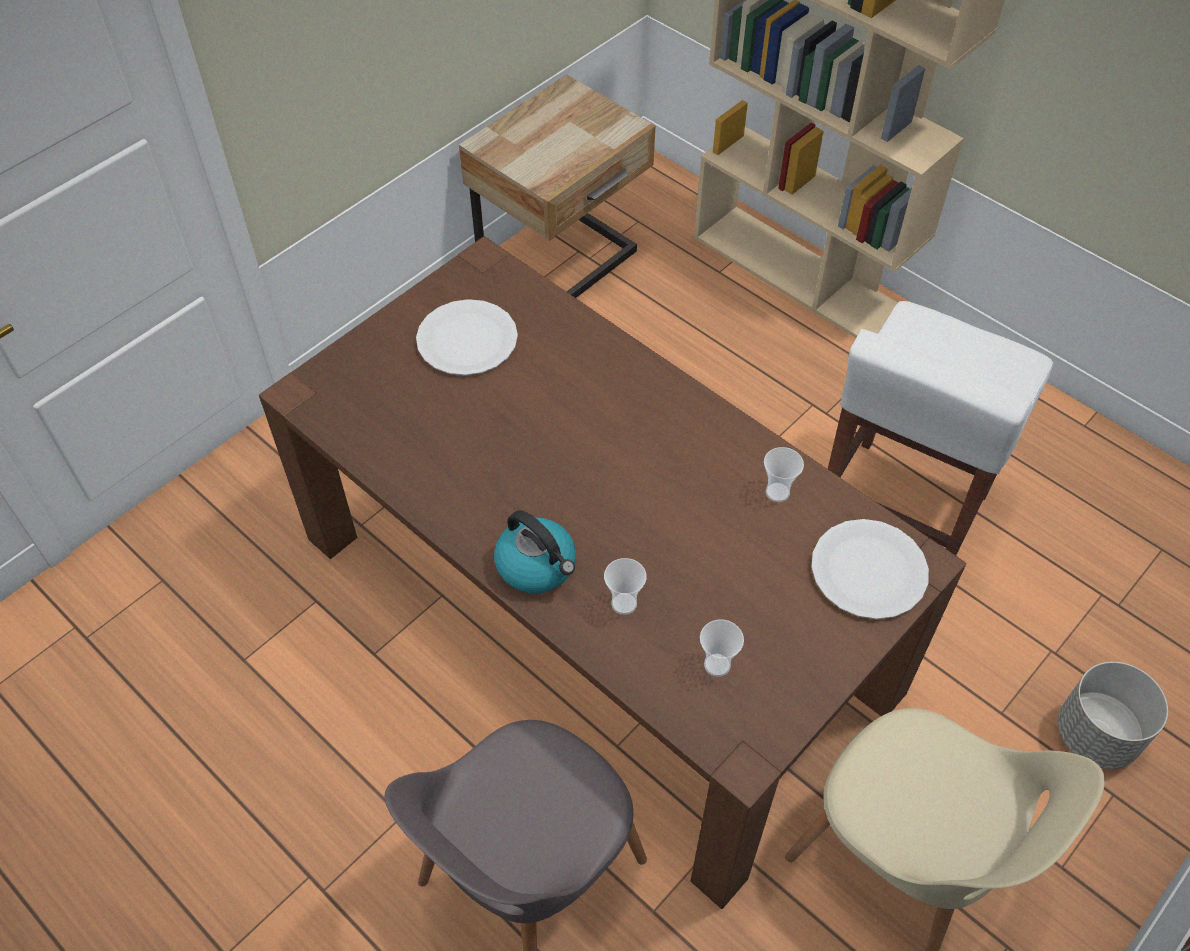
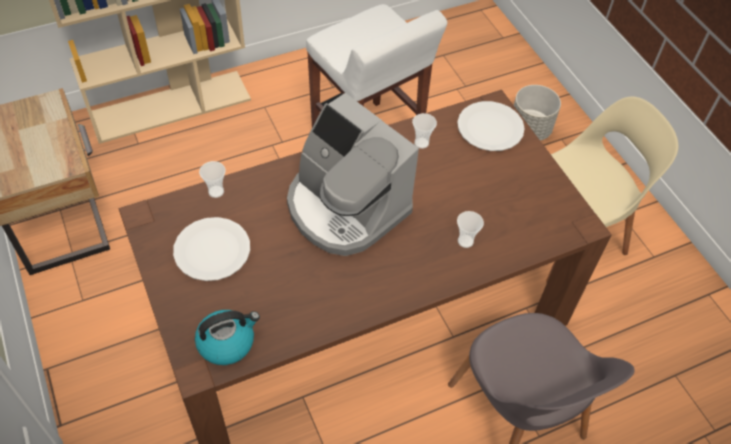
camera: 70 degrees left, 0 degrees up
kettle [494,510,576,594] -> kettle moved to [195,310,260,365]
cup [700,619,744,677] -> cup moved to [199,161,226,198]
none -> coffee machine [287,93,419,256]

